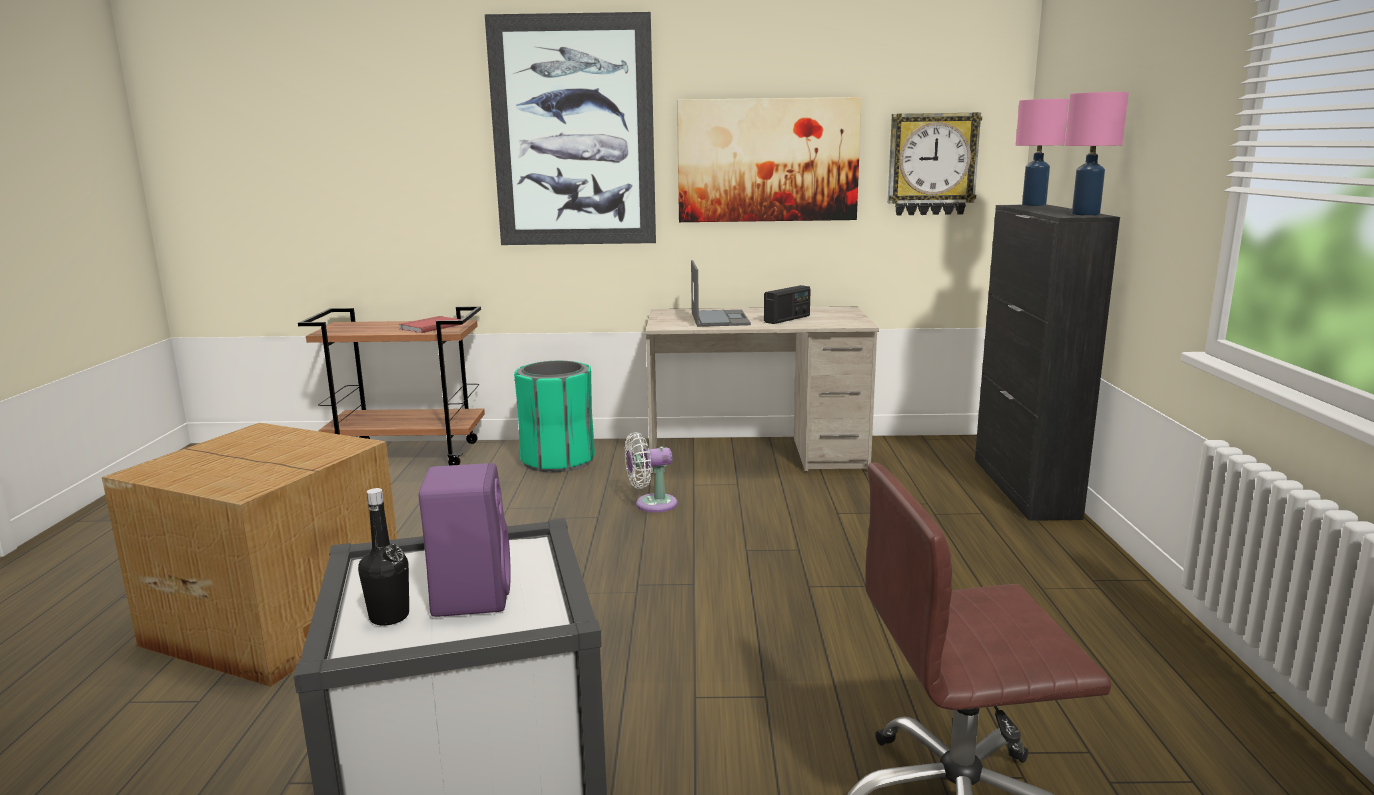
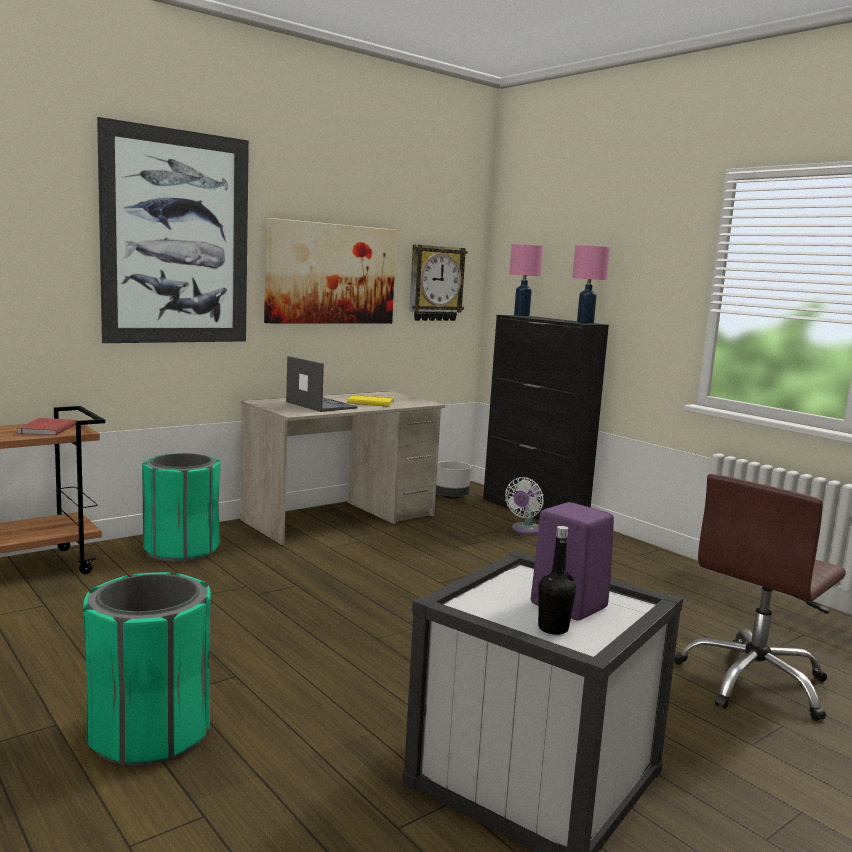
camera: 40 degrees left, 5 degrees down
cardboard box [102,423,397,687] -> green trash can [83,572,211,766]
white fan [625,432,677,512] -> white fan moved to [505,477,544,534]
radio [764,285,811,324] -> yellow book [347,395,394,407]
none -> grey planter [436,461,471,499]

